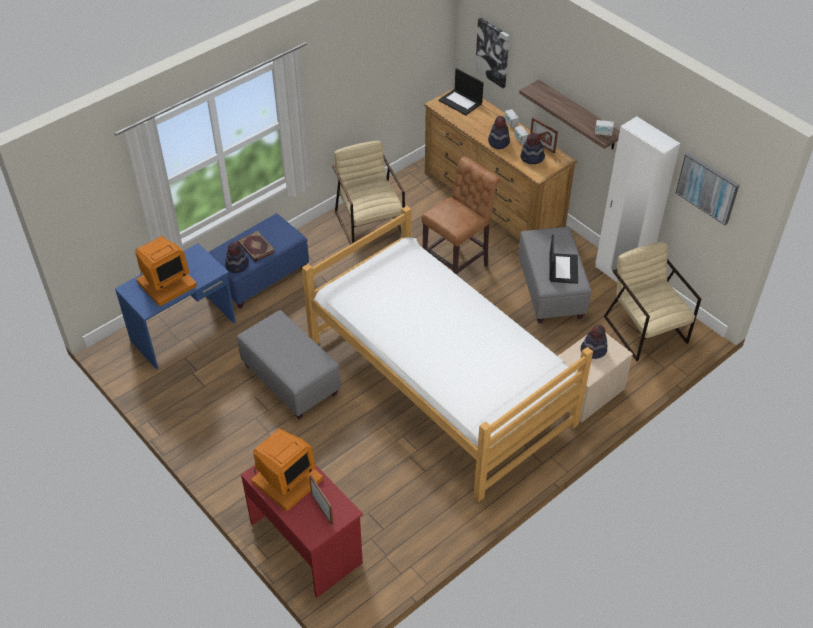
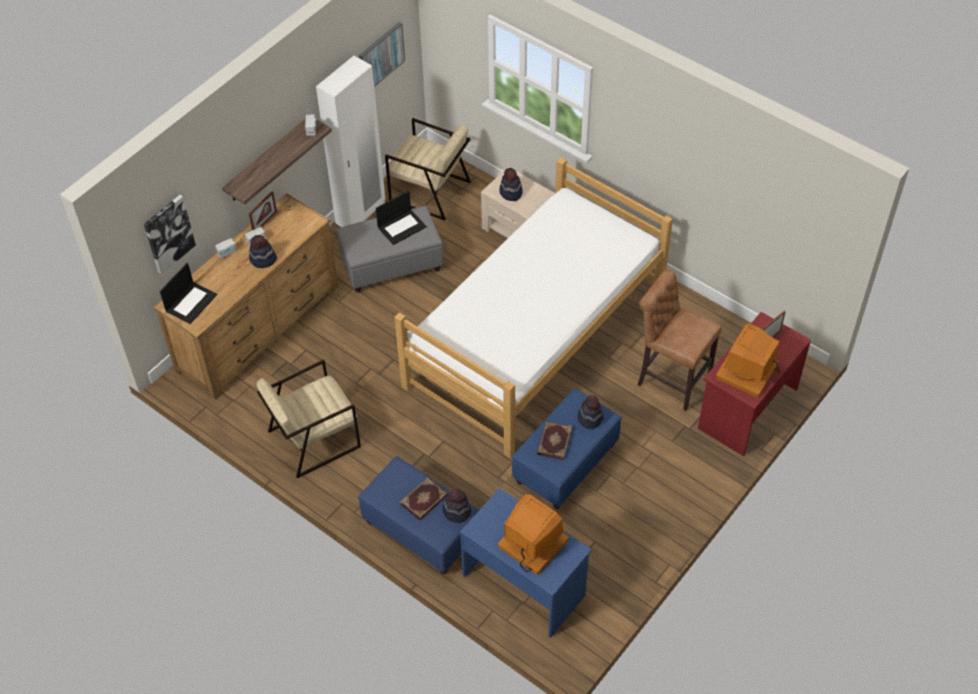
camera: 100 degrees left, 5 degrees up
grey ottoman [236,310,341,419] -> blue ottoman [512,388,622,509]
monitor [252,429,323,511] -> monitor turned 90 degrees counterclockwise [716,323,780,398]
brown stool [422,157,500,276] -> brown stool moved to [638,269,722,411]
hat [520,133,545,164] -> hat moved to [578,395,604,429]
laptop [549,234,578,284] -> laptop turned 150 degrees clockwise [376,191,426,245]
beige armchair [604,242,701,361] -> beige armchair turned 120 degrees counterclockwise [385,118,471,221]
none -> book [537,421,573,460]

